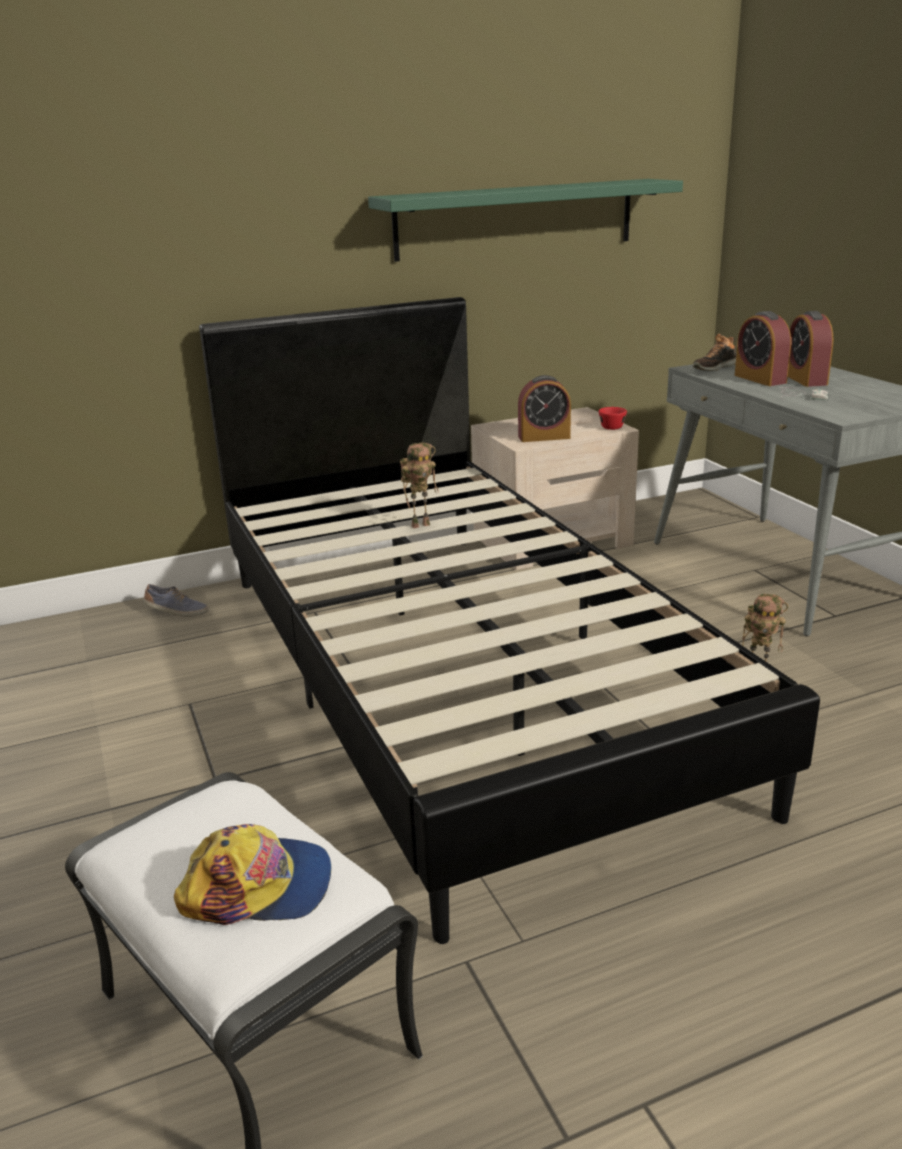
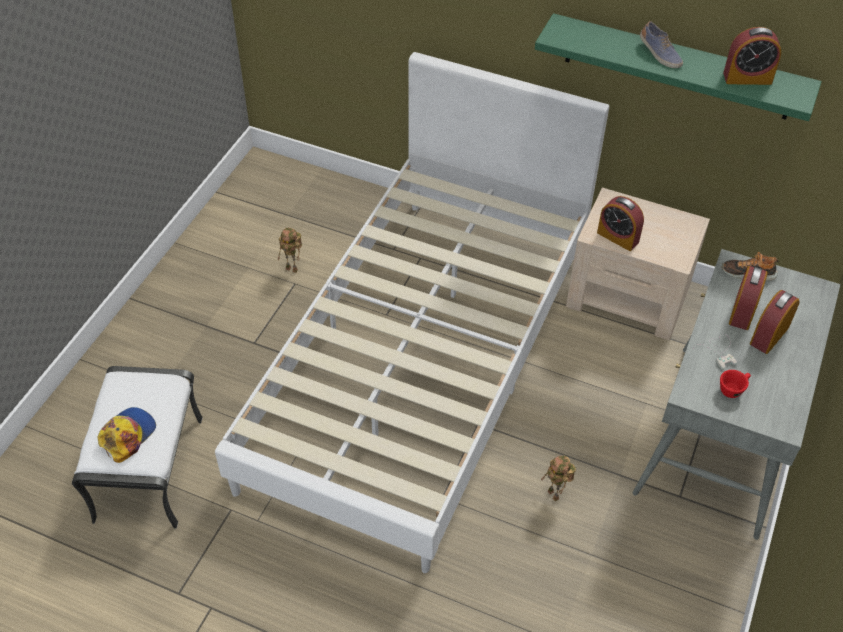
camera: 45 degrees right, 25 degrees up
shoe [143,584,209,617] -> shoe moved to [640,21,683,68]
cap [174,824,331,925] -> cap turned 105 degrees counterclockwise [98,407,156,463]
black bed [199,297,820,944] -> white bed [215,52,609,573]
toy robot [400,443,439,528] -> toy robot moved to [278,228,302,273]
red cup [599,407,627,430] -> red cup moved to [720,370,751,398]
none -> alarm clock [723,27,781,85]

